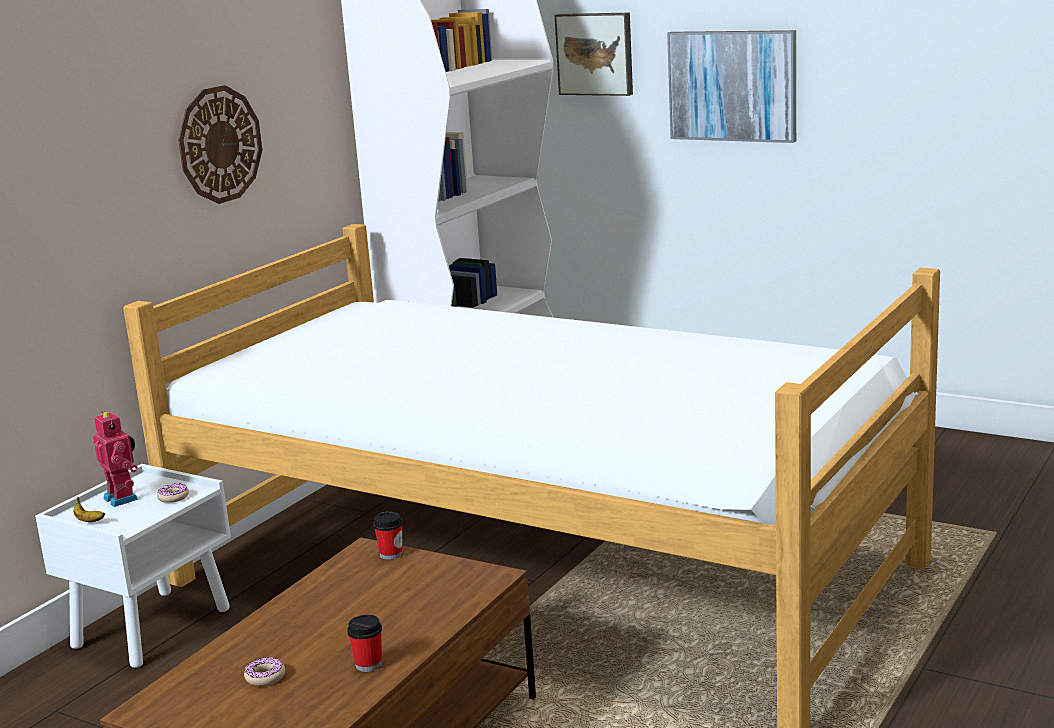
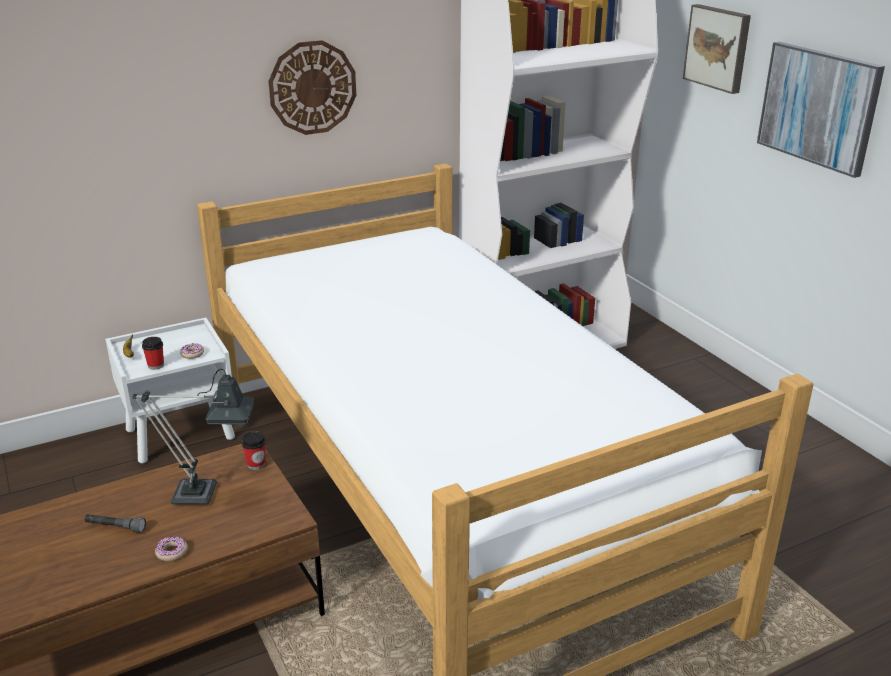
camera: 30 degrees right, 10 degrees up
toy robot [93,411,138,507] -> none
donut [244,657,285,686] -> donut moved to [155,536,188,561]
cup [347,615,382,672] -> cup moved to [142,337,164,370]
none -> grey flashlight [84,514,146,533]
none -> table lamp [132,369,254,505]

